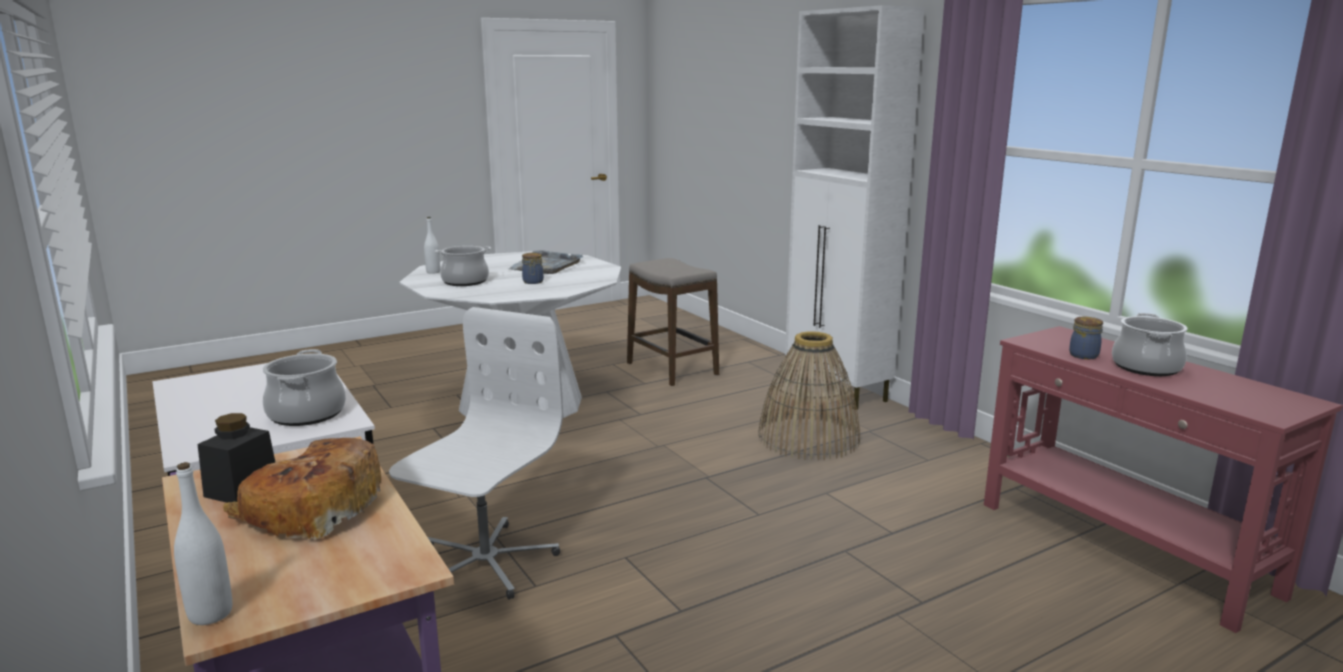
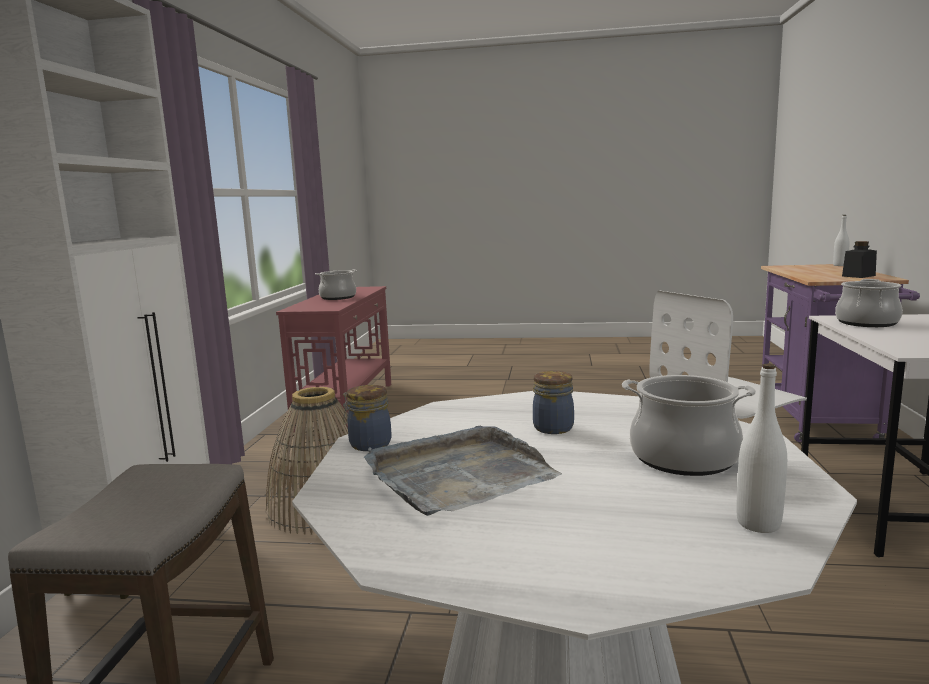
camera: 140 degrees left, 5 degrees down
bread [223,438,382,539] -> none
jar [1069,317,1103,359] -> jar moved to [343,385,391,451]

